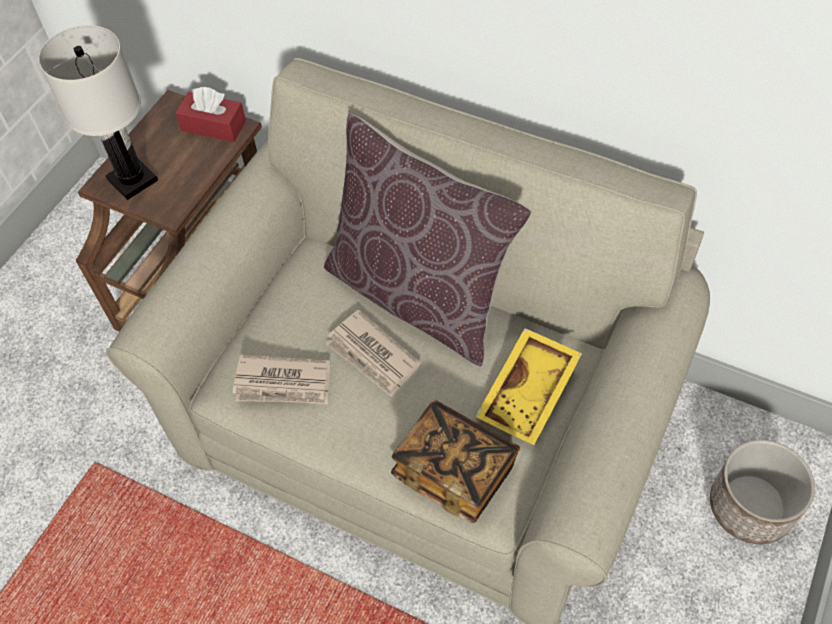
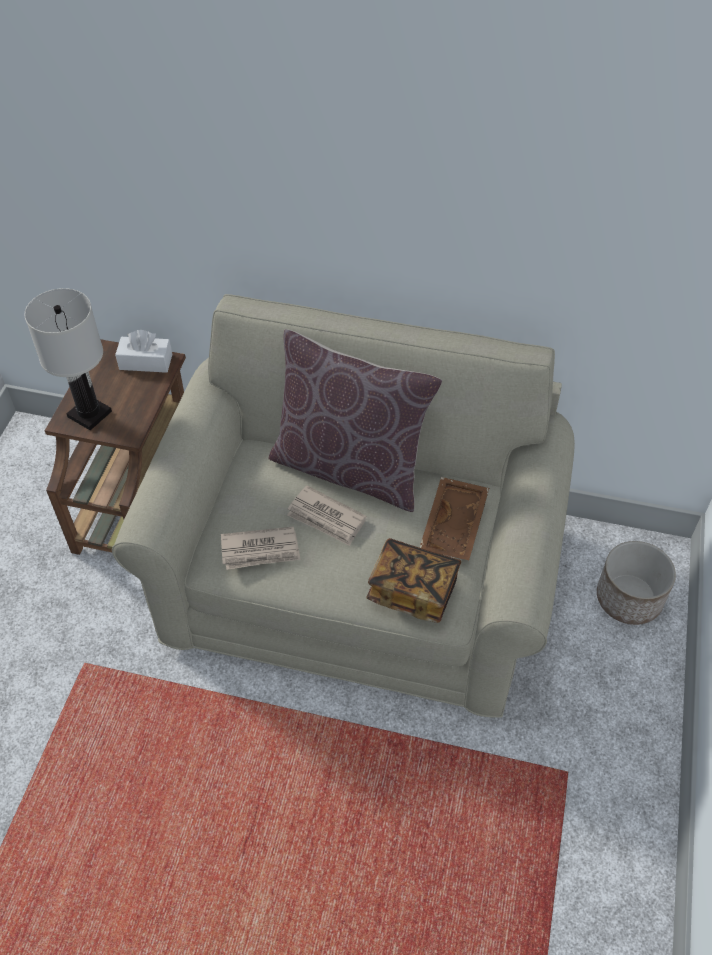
camera: 15 degrees left, 5 degrees down
red tissue box [175,87,246,142] -> white tissue box [115,330,172,373]
yellow tray [475,328,582,445] -> brown tray [419,477,489,560]

